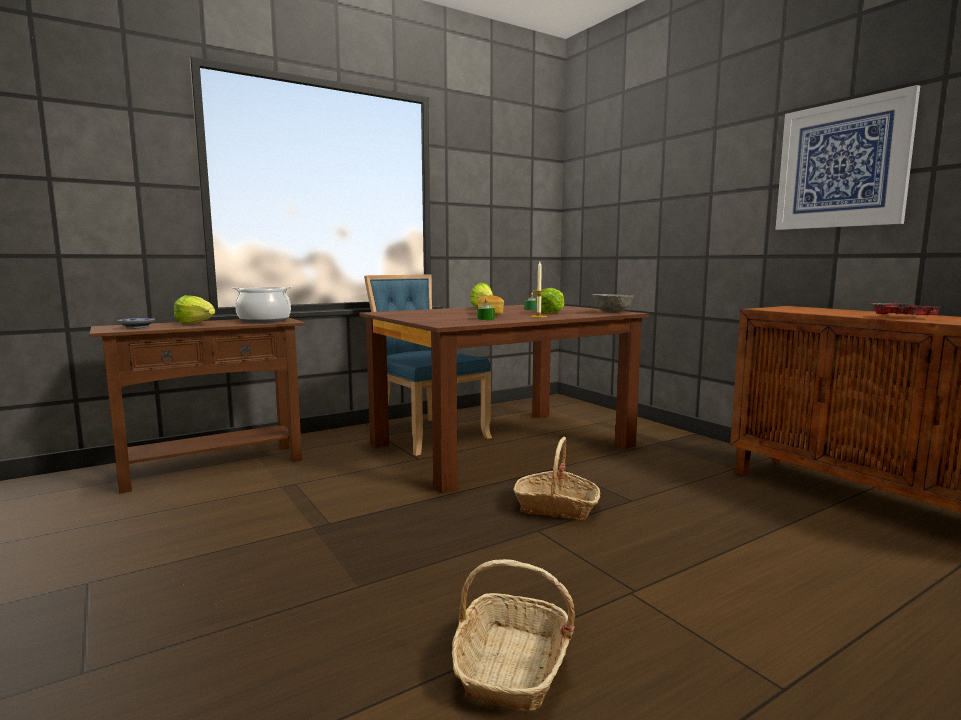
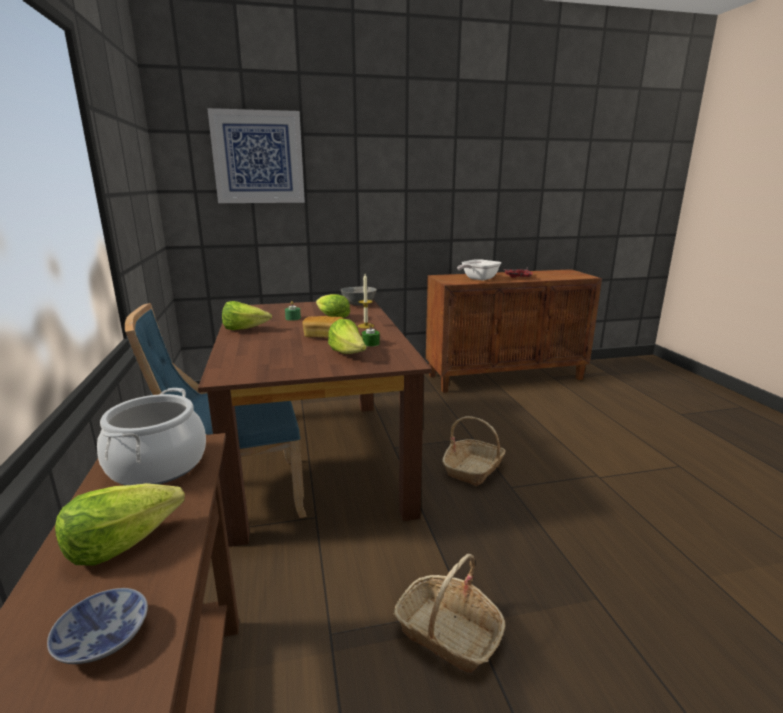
camera: 70 degrees left, 10 degrees up
basket [452,559,575,711] -> basket moved to [394,554,505,673]
picture [775,85,920,230] -> picture moved to [207,108,305,203]
none -> lettuce [328,319,367,354]
none -> frying pan [457,259,501,281]

